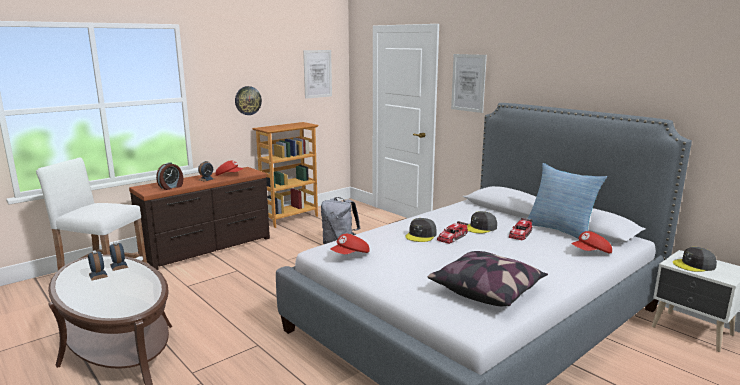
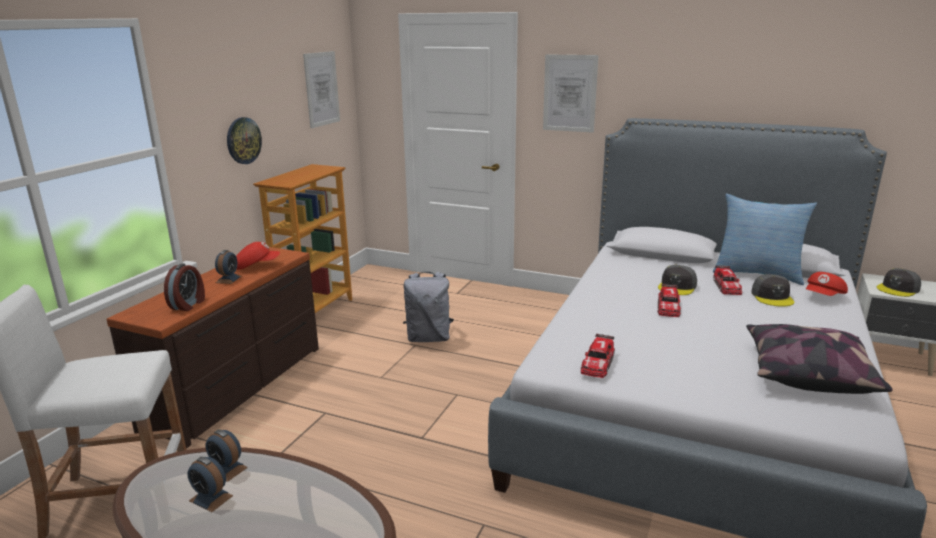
camera: 25 degrees left, 5 degrees up
red cap [331,234,370,254] -> toy car [581,334,615,378]
grey cap [405,218,437,242] -> grey cap moved to [752,274,794,307]

